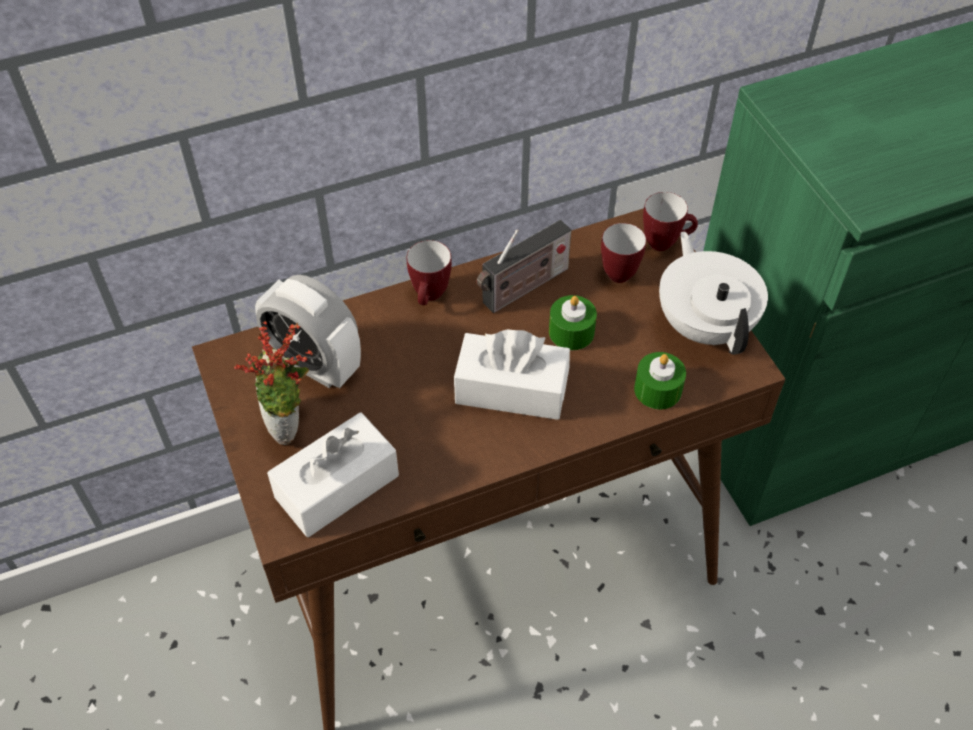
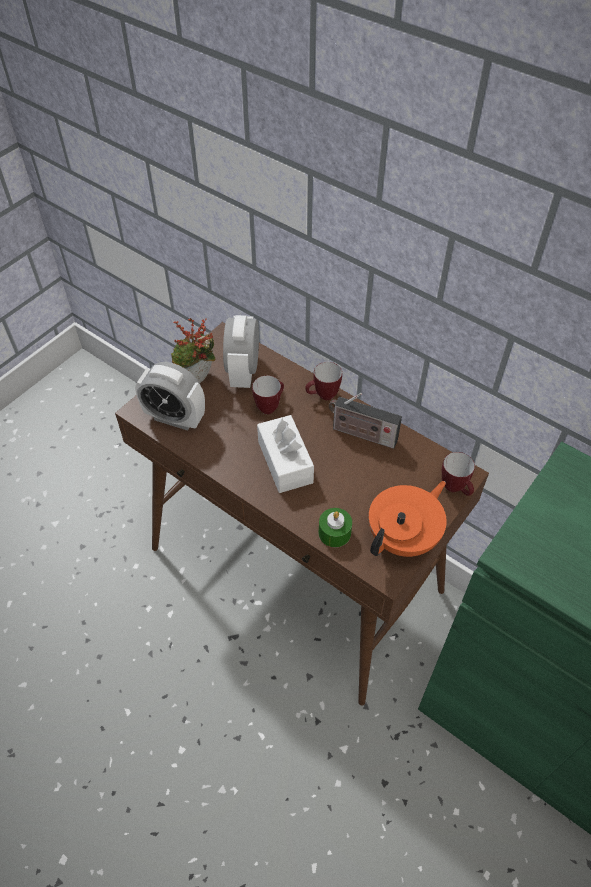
camera: 60 degrees right, 0 degrees up
white tissue box [267,412,399,537] -> alarm clock [135,362,205,431]
green candle [549,295,597,350] -> none
mug [601,223,646,283] -> mug moved to [252,375,284,414]
white teapot [659,232,768,355] -> orange teapot [369,481,447,557]

